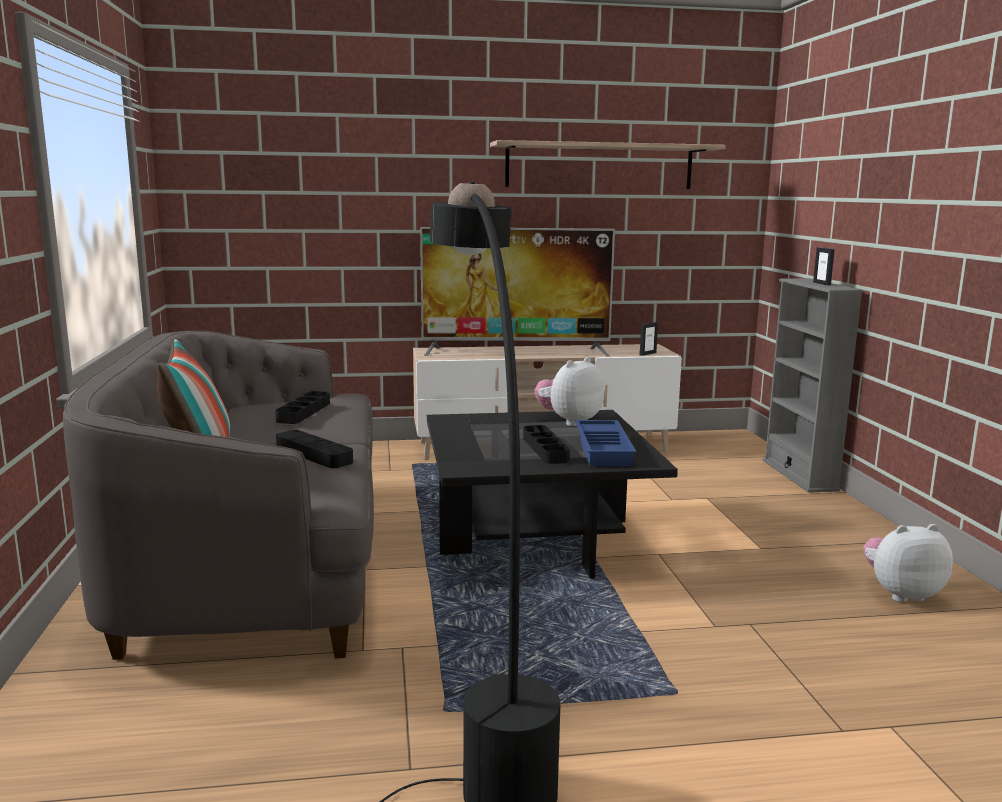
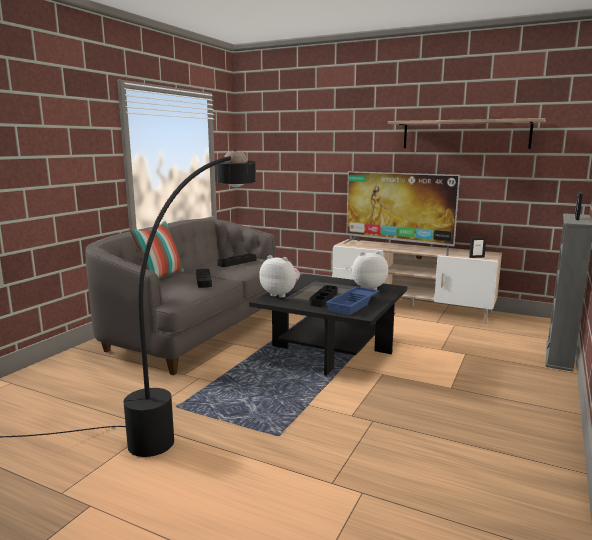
camera: 35 degrees right, 0 degrees up
plush toy [863,524,953,602] -> plush toy moved to [259,255,300,298]

